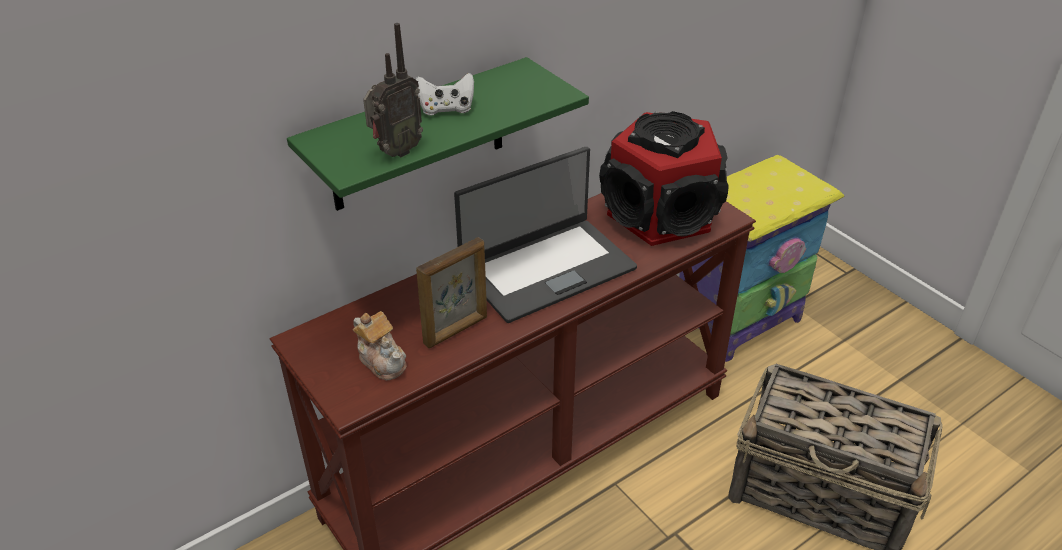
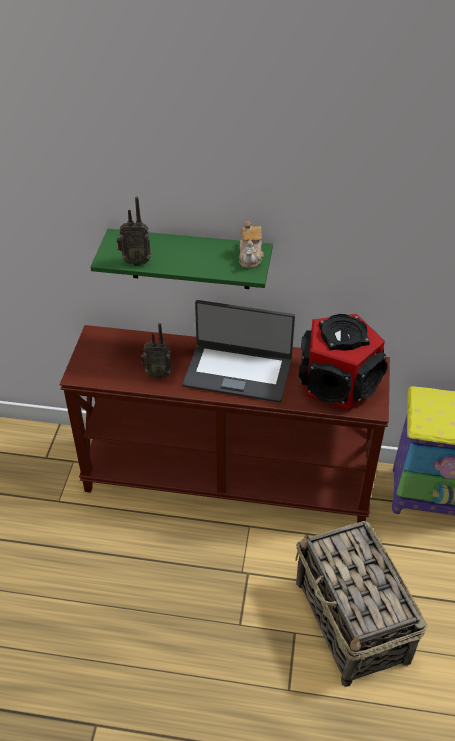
camera: 45 degrees right, 5 degrees up
teapot [353,311,407,380] -> teapot moved to [239,221,264,268]
white game controller [415,73,474,116] -> none
picture frame [416,237,487,348] -> radio [141,323,172,379]

